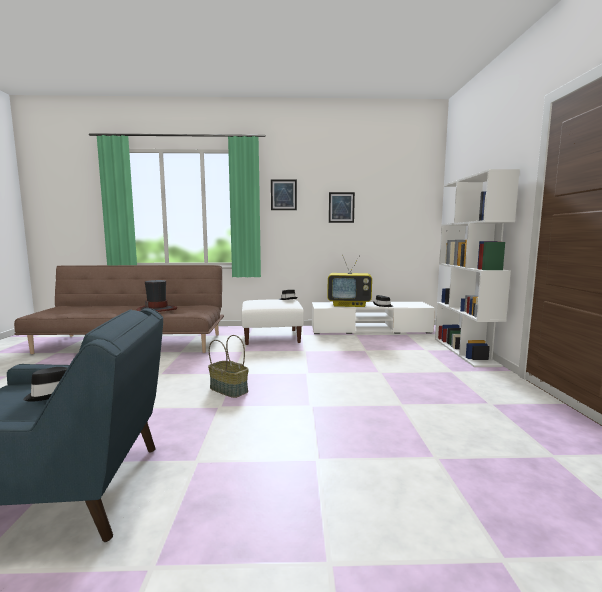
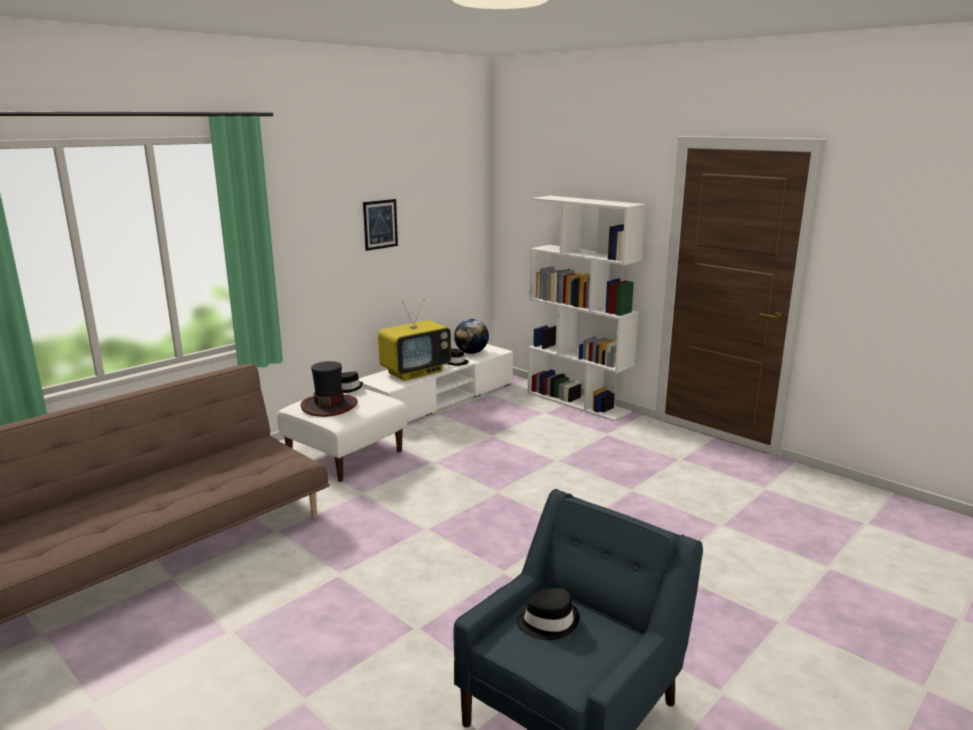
camera: 45 degrees left, 10 degrees up
hat [137,280,177,312] -> hat moved to [301,361,358,417]
basket [208,335,249,398] -> none
picture [271,179,297,210] -> none
none -> globe [454,319,489,354]

